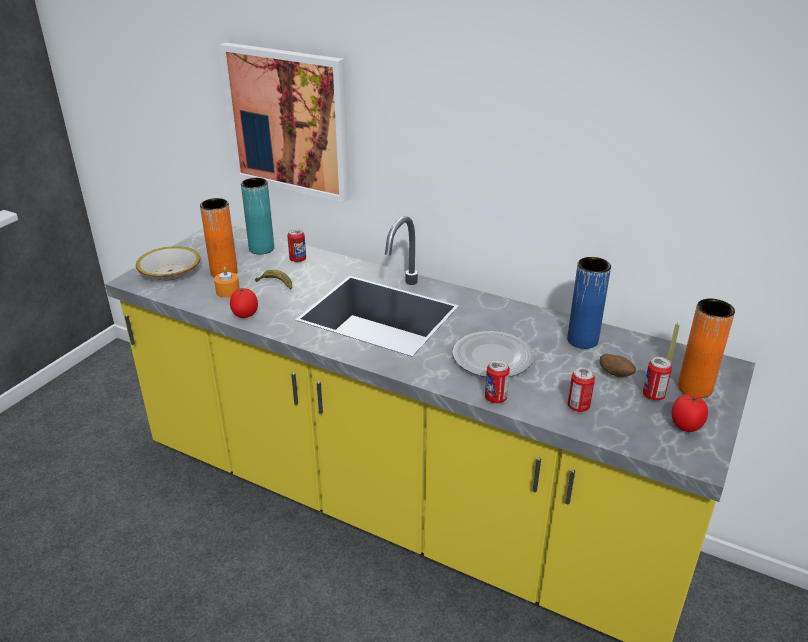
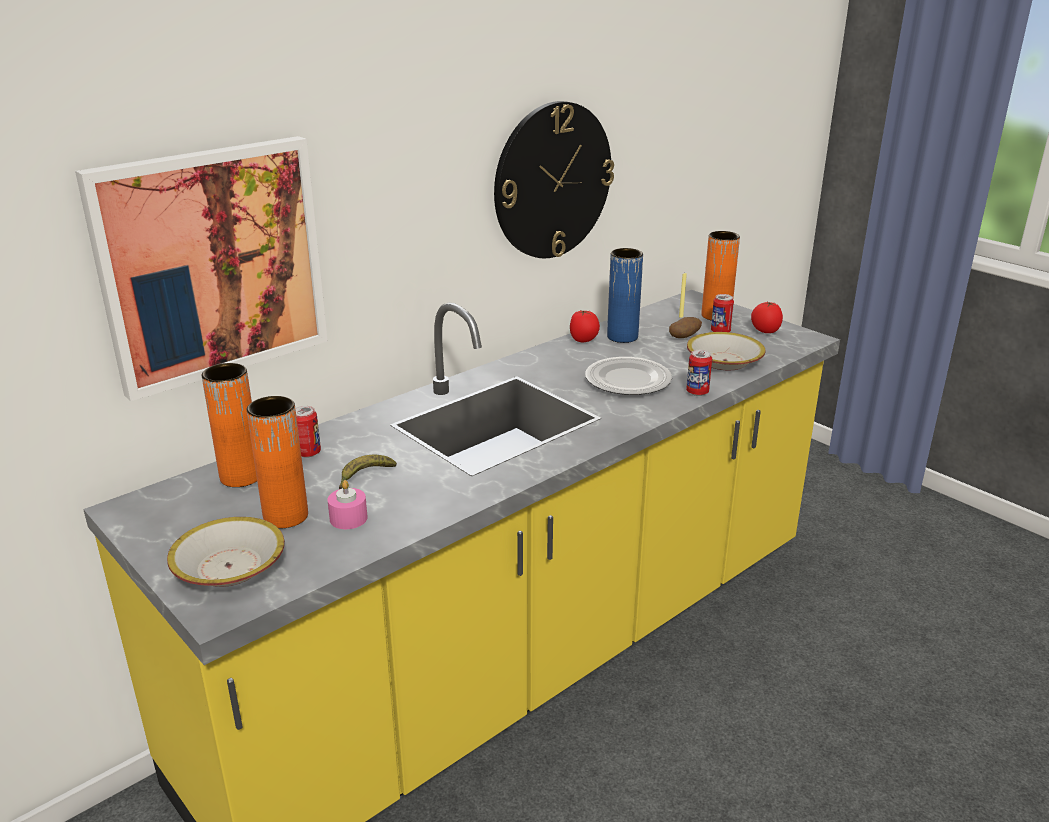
camera: 70 degrees left, 5 degrees down
orange candle [214,267,239,297] -> pink candle [327,480,367,529]
tomato [230,288,258,318] -> tomato moved to [570,310,600,342]
turquoise vase [241,178,274,254] -> orange vase [202,363,257,487]
can [568,367,595,412] -> bowl [687,332,765,370]
none -> wall clock [494,101,614,258]

